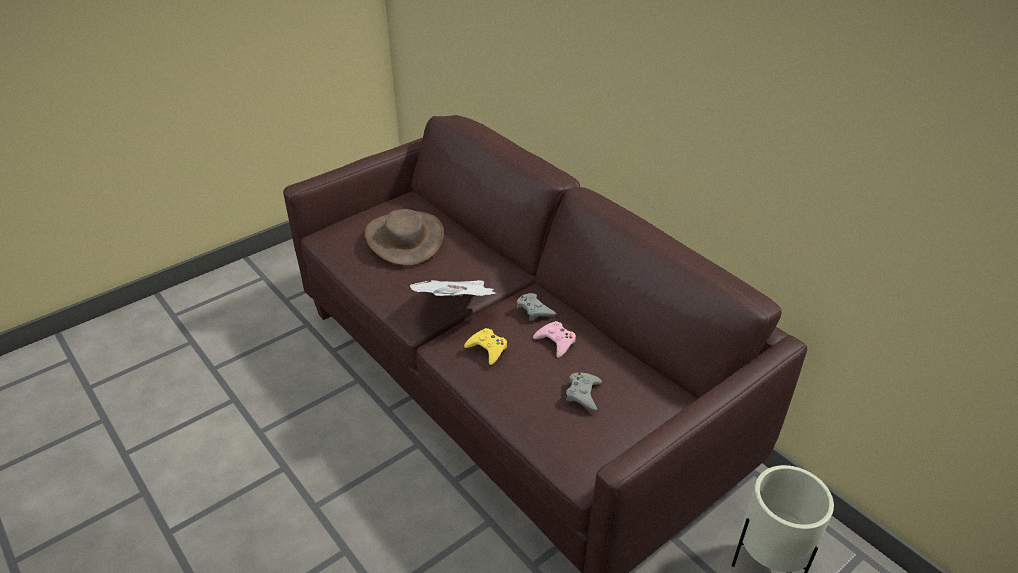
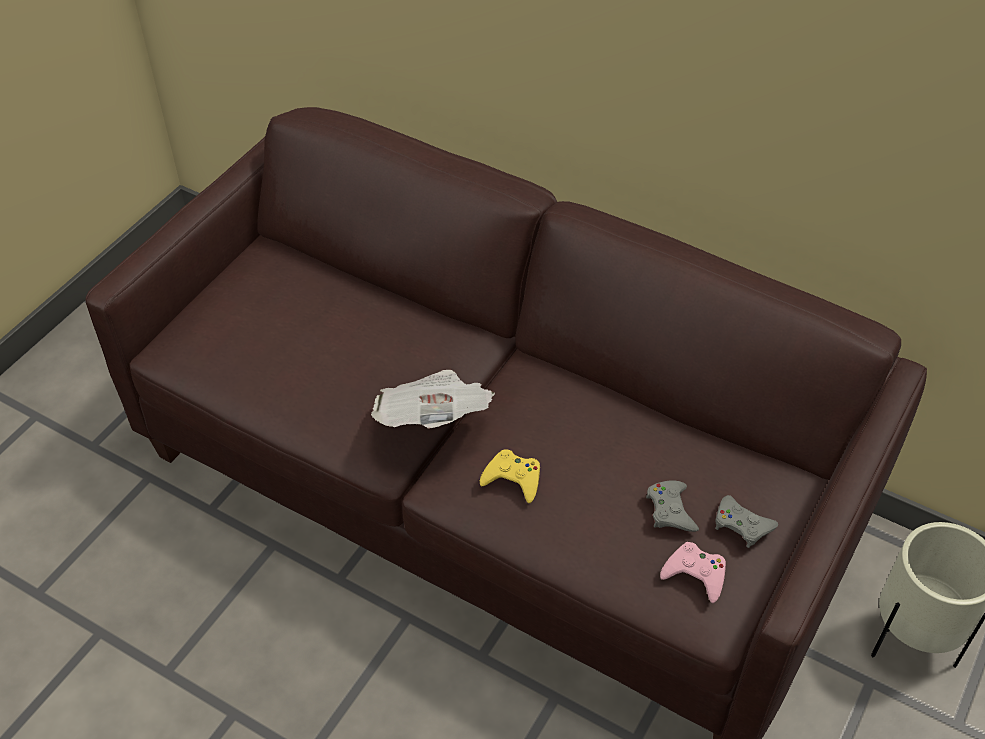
camera: 20 degrees left, 10 degrees up
brown hat [364,209,444,266] -> none
grey game controller [516,293,556,321] -> grey game controller moved to [715,495,778,548]
pink game controller [533,321,576,358] -> pink game controller moved to [660,542,726,603]

